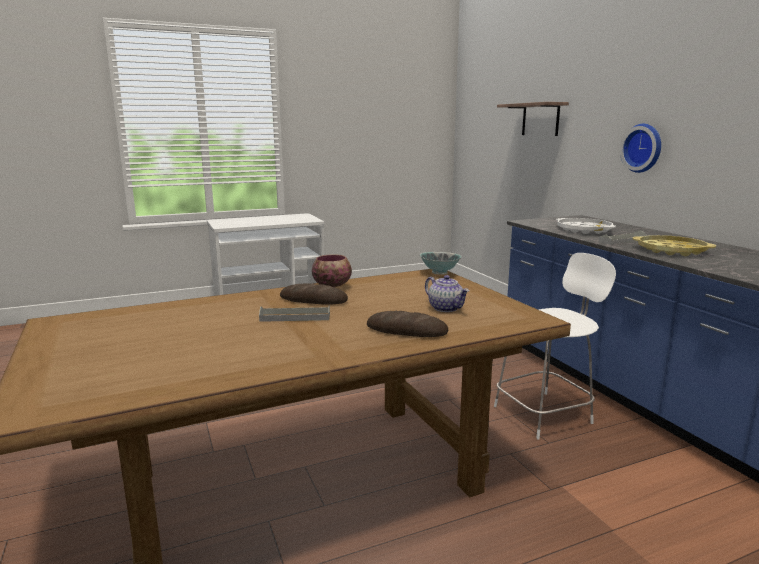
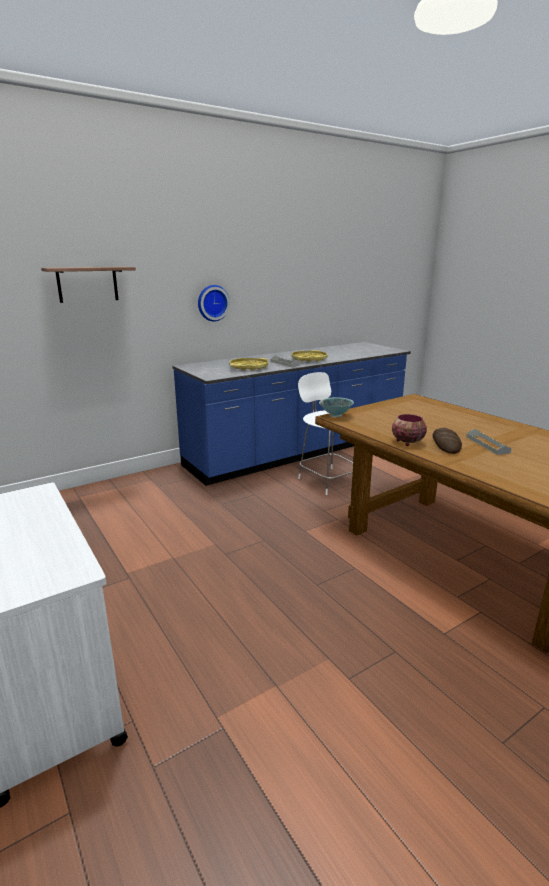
camera: 100 degrees left, 5 degrees up
bread [367,311,448,337] -> none
teapot [425,275,469,312] -> none
white tray [556,218,616,234] -> yellow tray [229,358,268,371]

